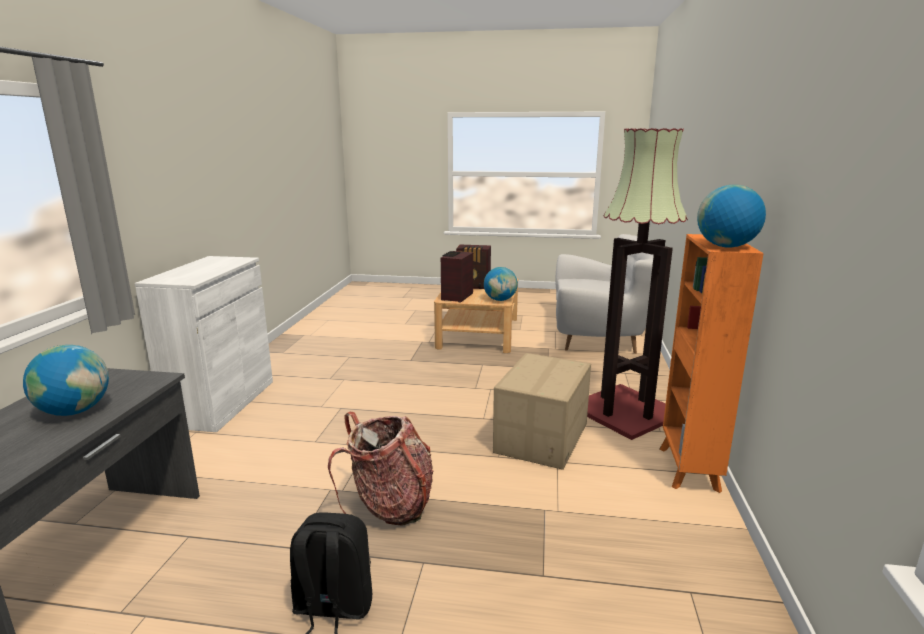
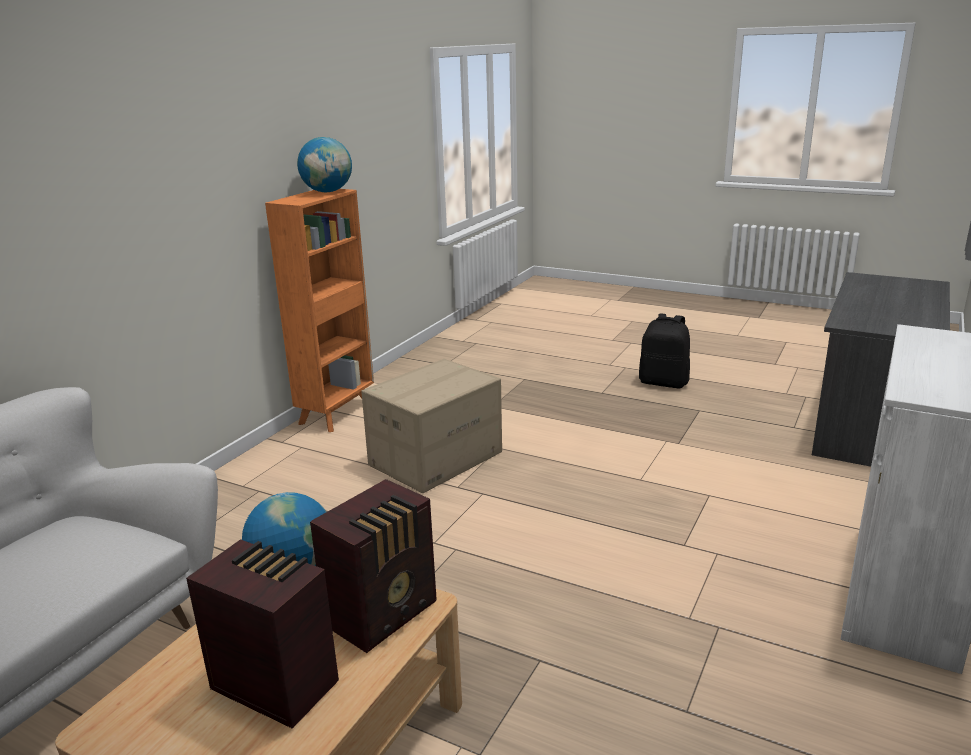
camera: 160 degrees left, 5 degrees up
globe [23,345,109,416] -> none
backpack [328,412,433,526] -> none
floor lamp [587,128,688,440] -> none

